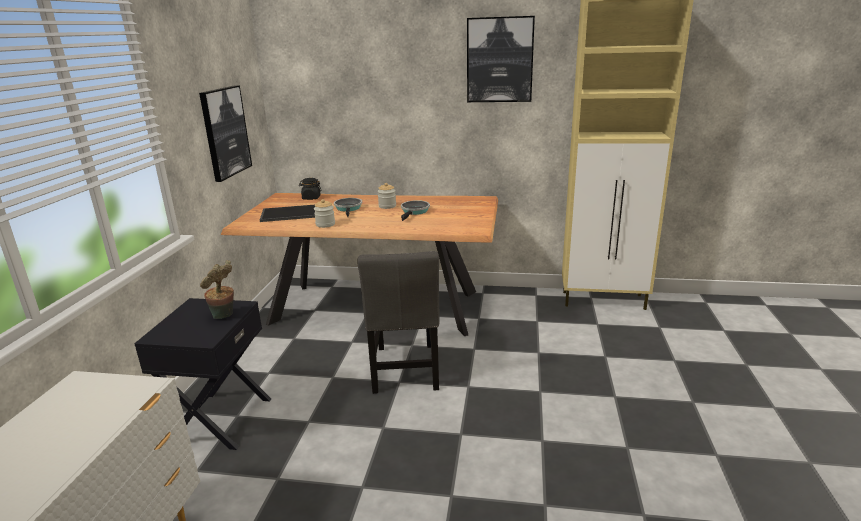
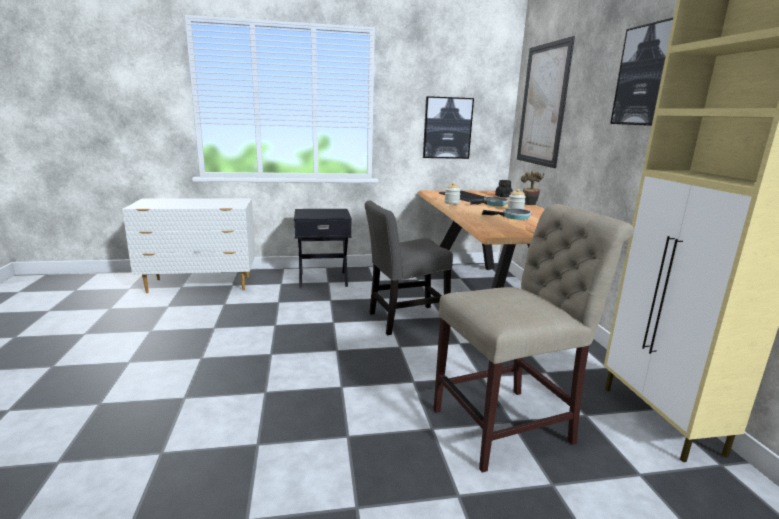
camera: 70 degrees right, 5 degrees down
potted plant [200,260,234,319] -> potted plant moved to [521,170,545,205]
none -> beige chair [434,204,634,473]
none -> picture [517,36,575,168]

